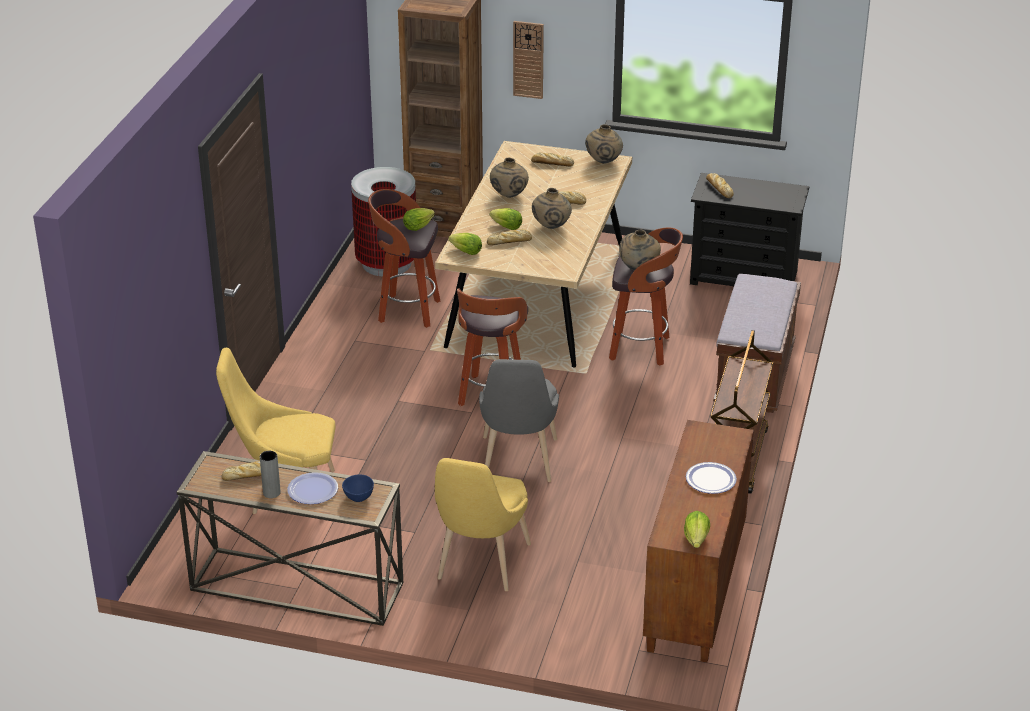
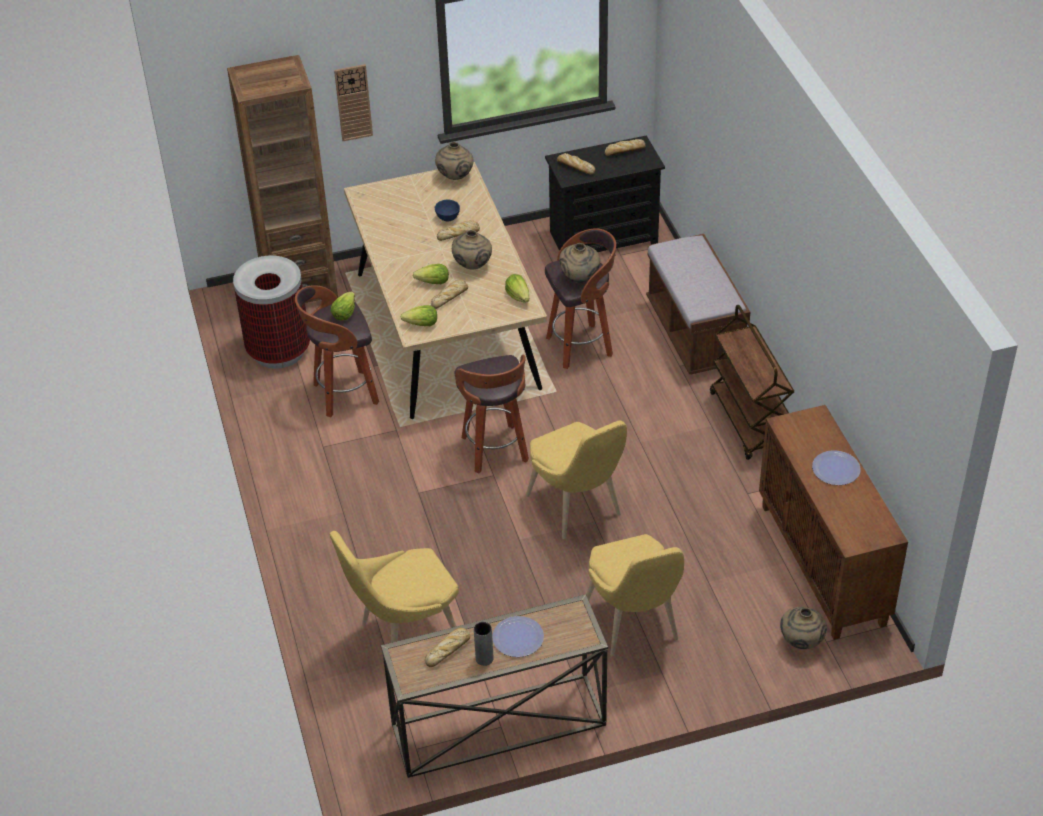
camera: 30 degrees left, 10 degrees up
blue bowl [342,474,374,502] -> blue bowl moved to [435,199,460,222]
grey chair [479,359,559,482] -> yellow chair [526,421,627,539]
beige vase [490,158,529,198] -> beige vase moved to [780,607,827,649]
bread [531,152,574,166] -> bread moved to [605,139,645,156]
lettuce [684,511,710,548] -> lettuce moved to [505,274,529,303]

